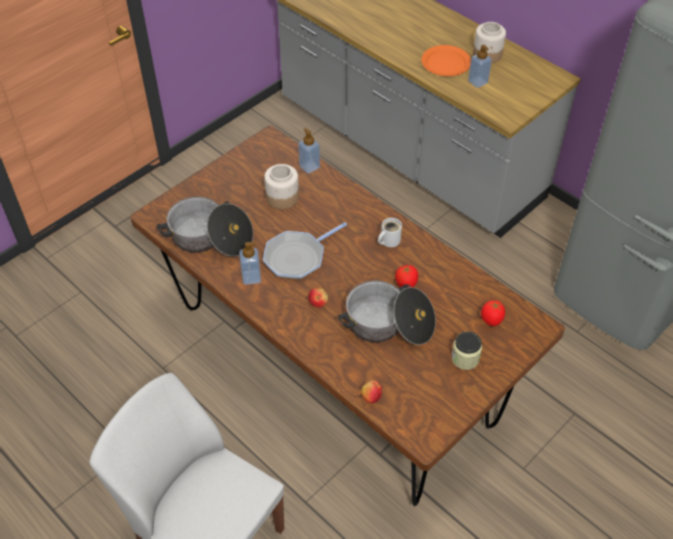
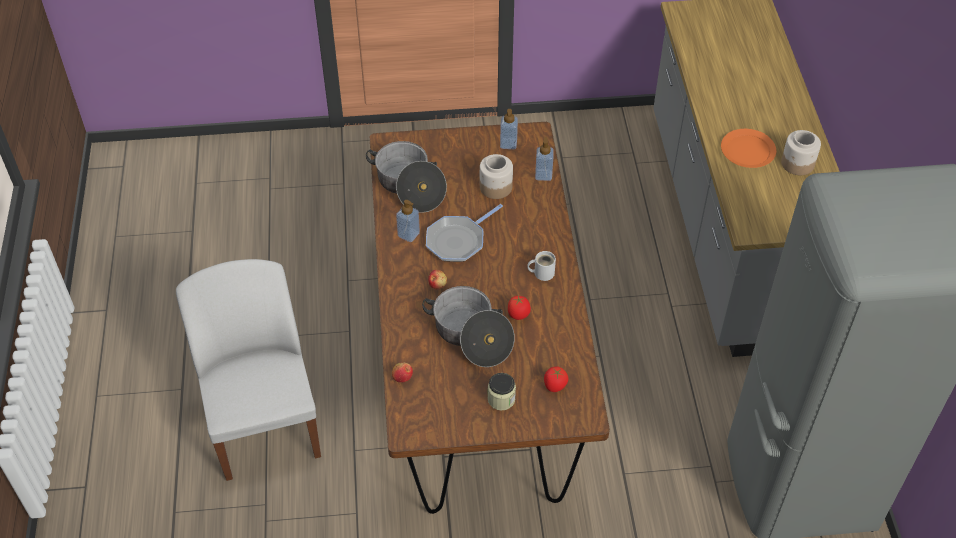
camera: 40 degrees right, 0 degrees up
frying pan [263,222,347,279] -> frying pan turned 45 degrees counterclockwise [426,204,503,262]
soap dispenser [468,45,492,88] -> soap dispenser moved to [500,109,518,149]

